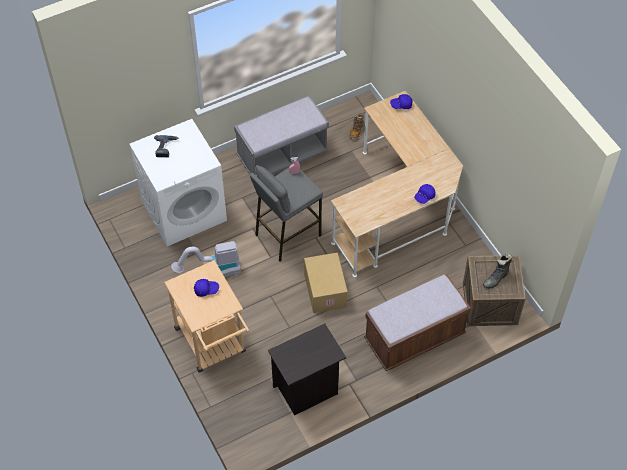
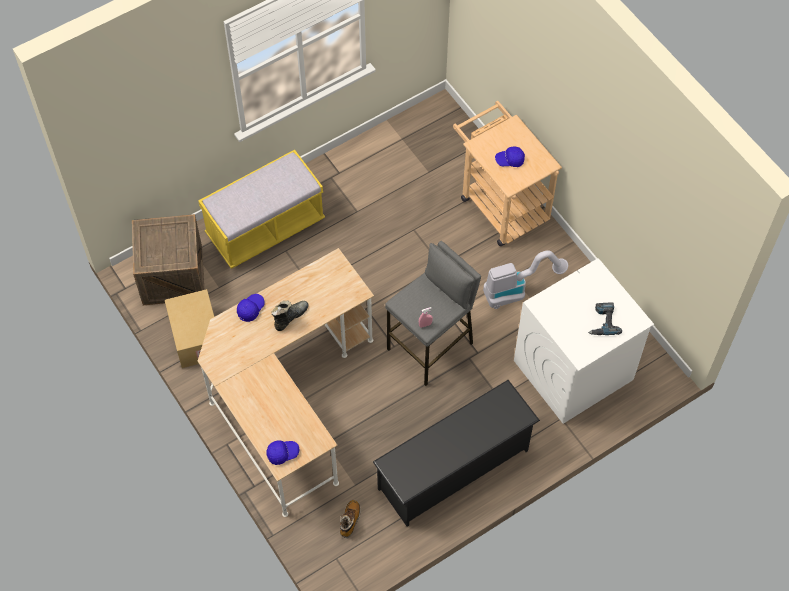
camera: 175 degrees right, 5 degrees up
grey bench [234,95,329,176] -> black shoe rack [373,380,540,527]
black nightstand [268,324,346,416] -> none
cardboard box [304,253,348,313] -> cardboard box moved to [165,289,214,368]
brown bench [364,275,471,371] -> yellow bench [198,150,325,269]
black boot [483,254,512,289] -> black boot moved to [271,301,309,331]

